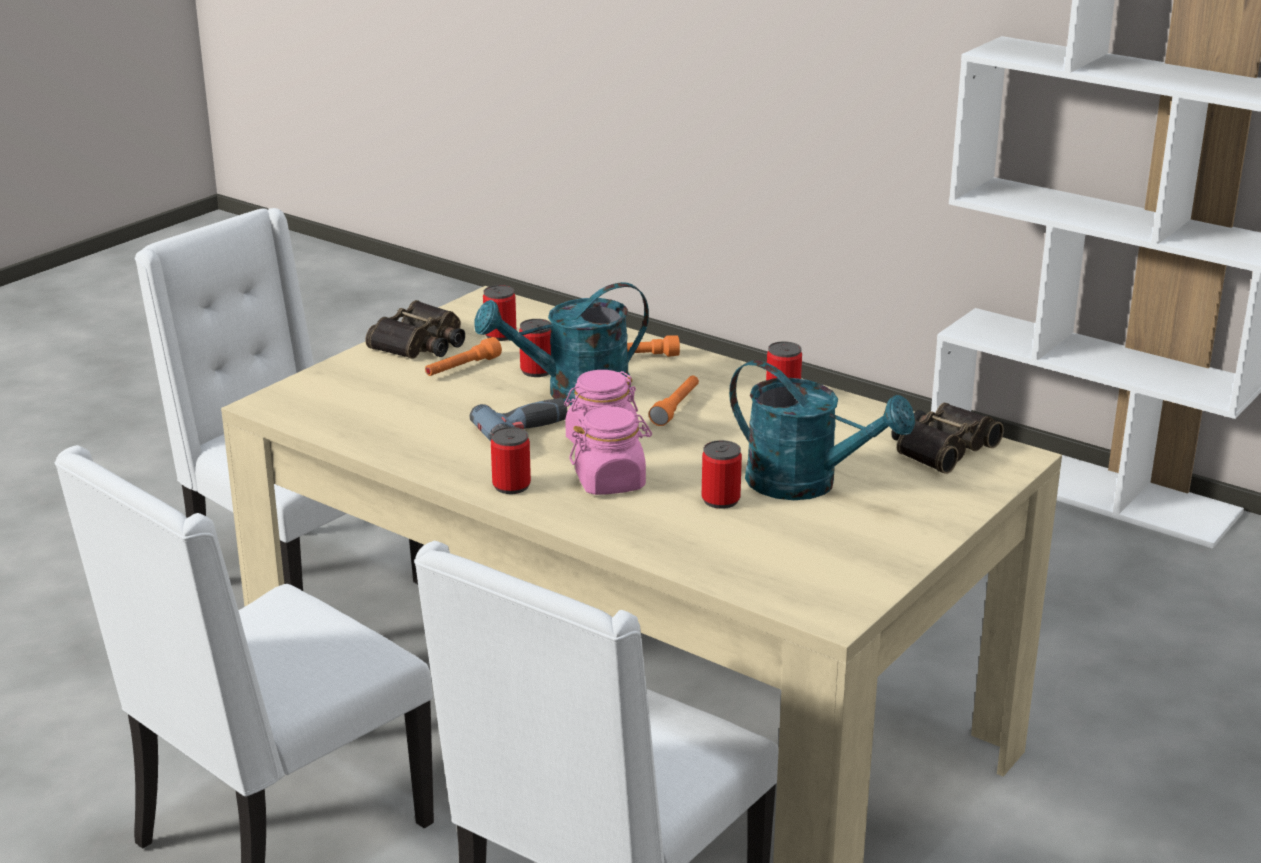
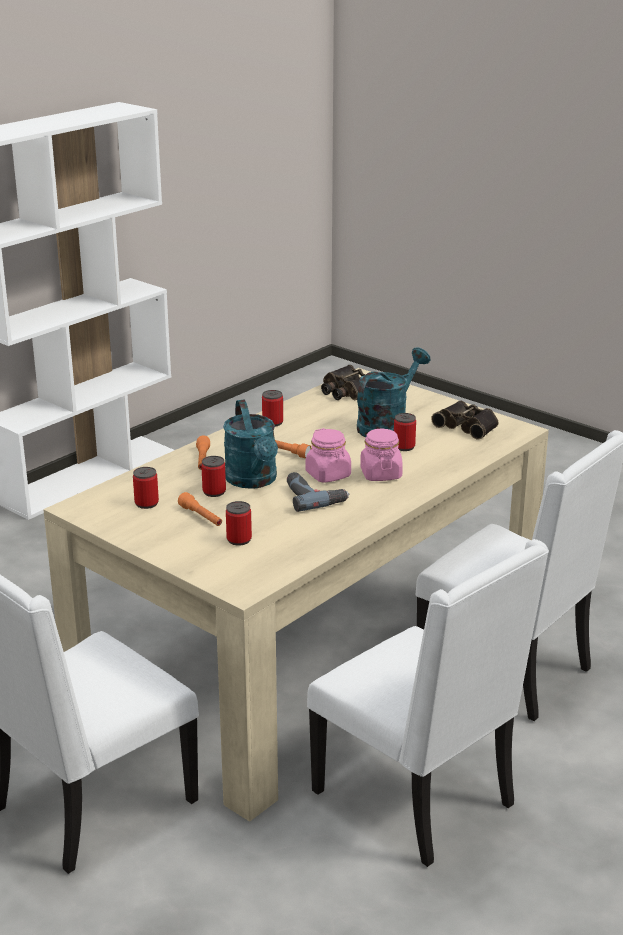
camera: 85 degrees left, 0 degrees up
binoculars [365,300,465,359] -> binoculars moved to [431,401,498,440]
can [491,427,531,494] -> can moved to [226,501,252,546]

